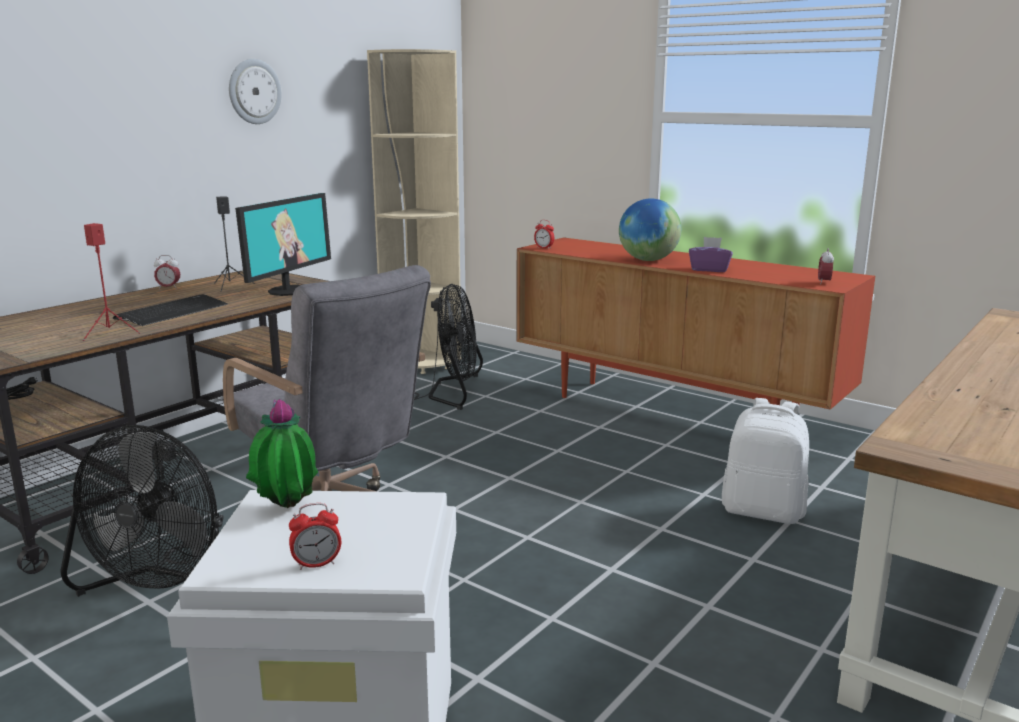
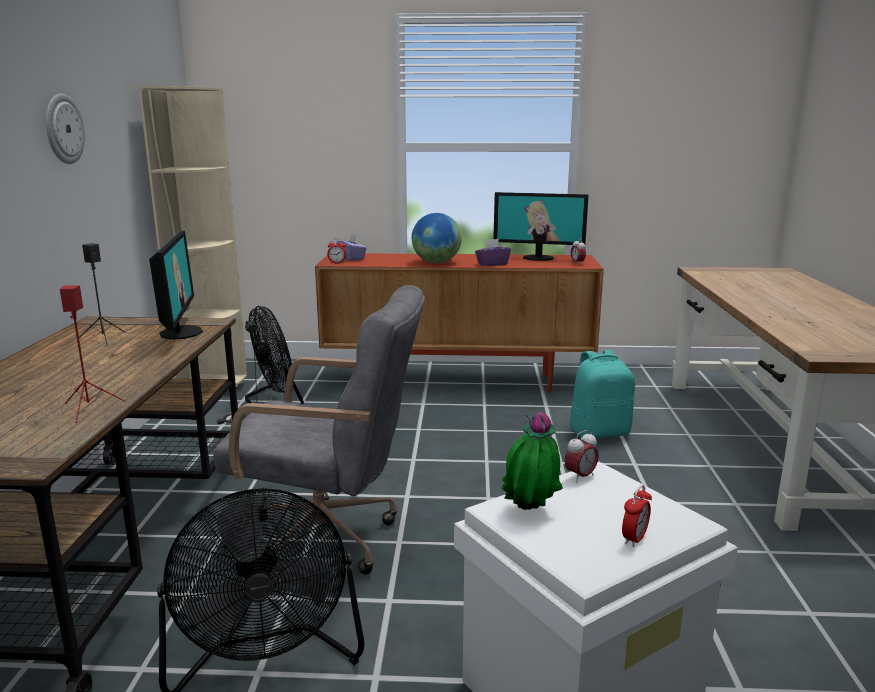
camera: 35 degrees left, 0 degrees up
keyboard [113,294,228,326] -> none
alarm clock [154,255,180,289] -> alarm clock moved to [564,430,599,483]
white backpack [722,398,809,524] -> turquoise backpack [570,350,635,438]
none -> purple tissue box [337,234,367,261]
none -> monitor [493,192,589,261]

